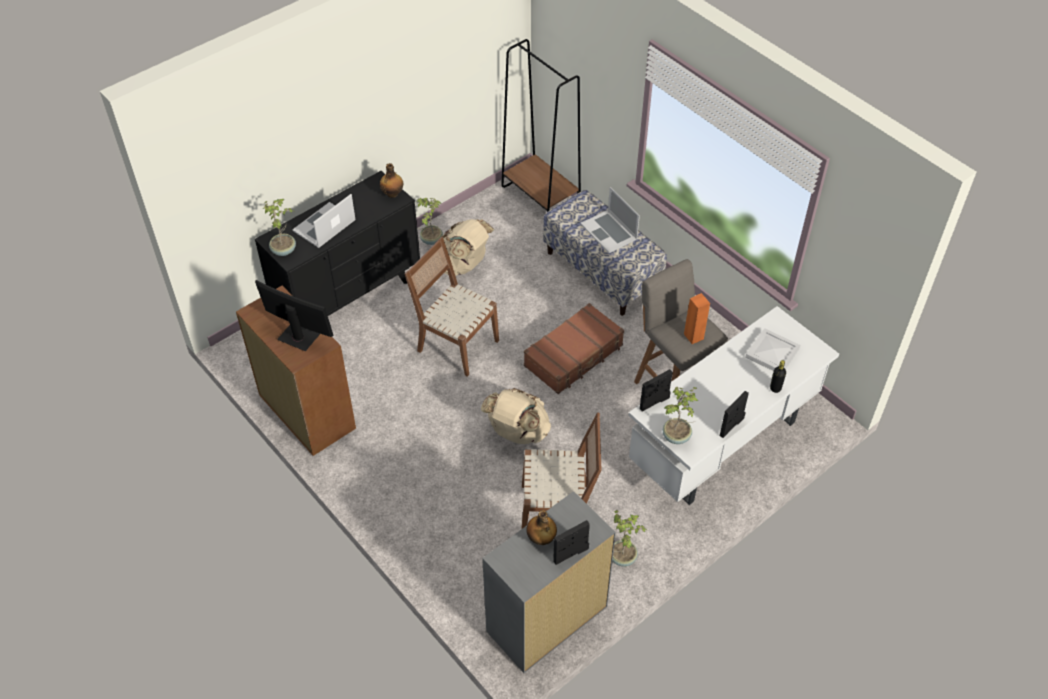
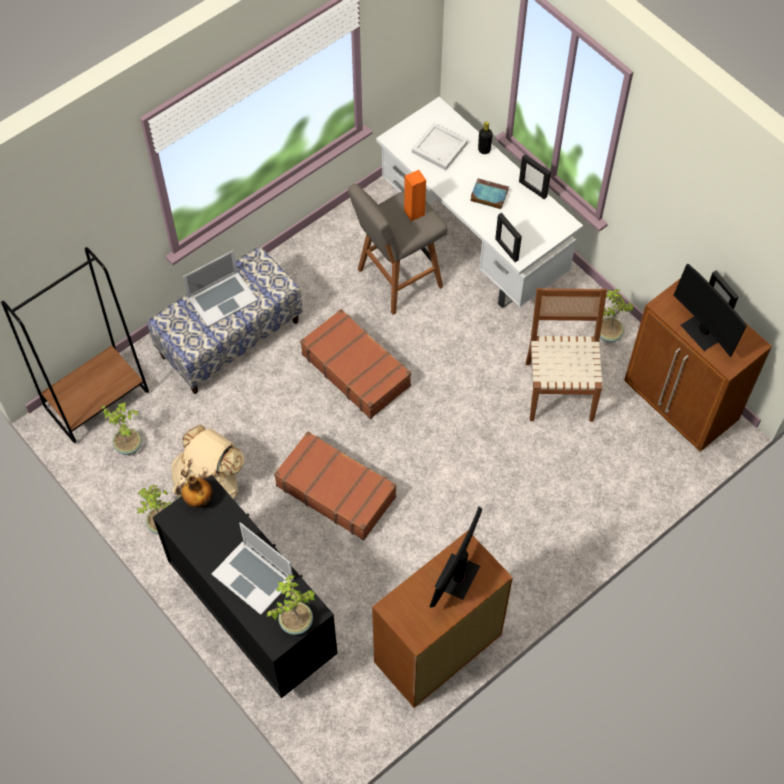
camera: 90 degrees left, 10 degrees up
chair [405,237,499,377] -> brown suitcase [274,431,397,541]
beige backpack [481,388,551,444] -> none
grey cabinet [482,491,616,673] -> brown cabinet [624,279,772,452]
bottle [526,510,557,545] -> monitor [673,264,747,357]
potted plant [663,387,699,444] -> potted plant moved to [102,402,142,455]
none -> book [470,178,509,209]

